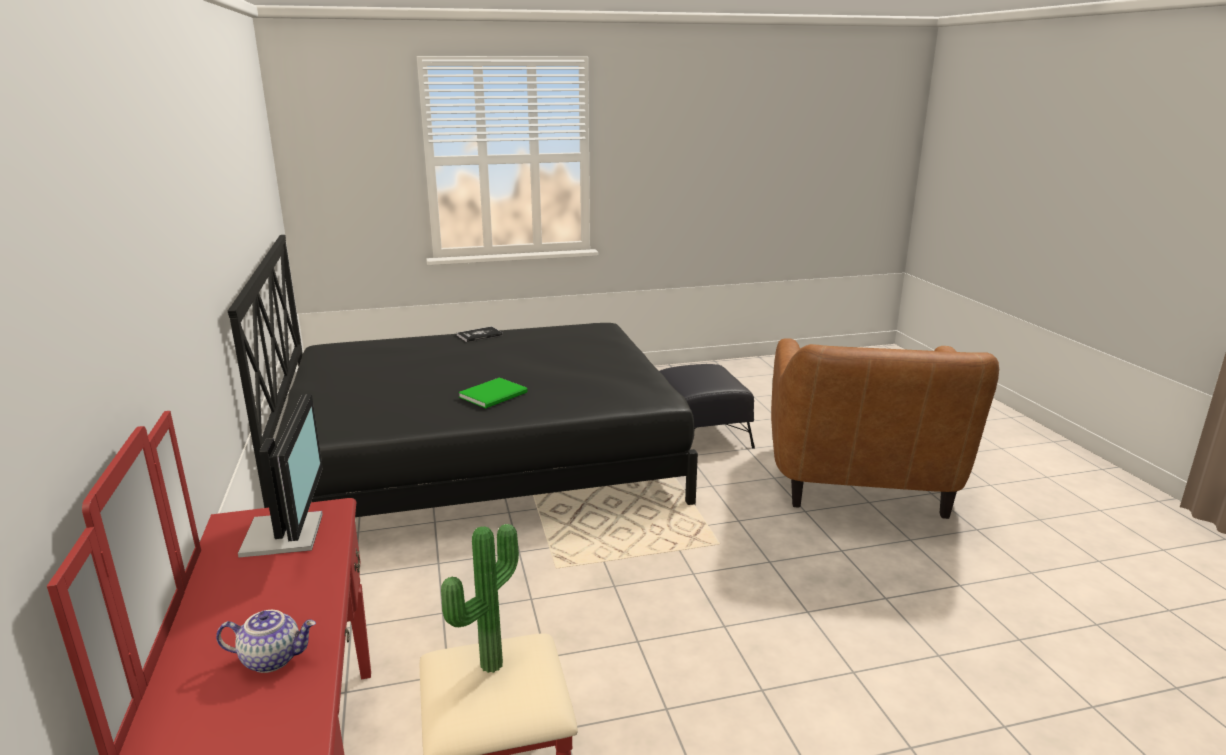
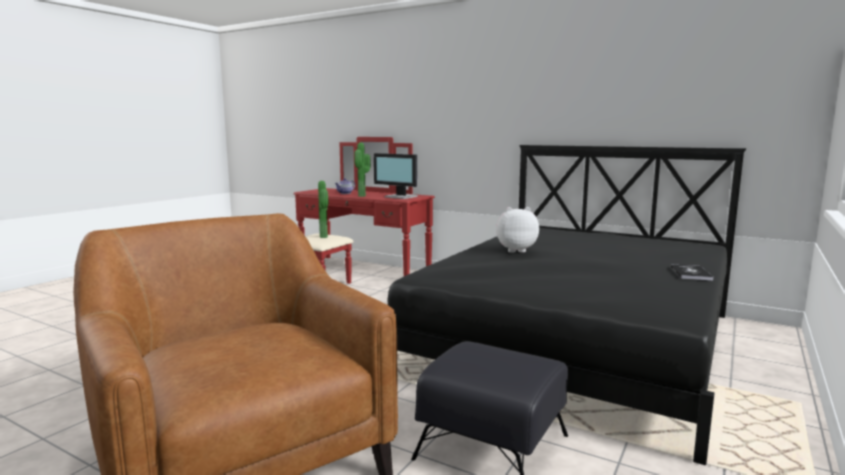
camera: 135 degrees right, 10 degrees down
green book [458,377,528,408] -> plush toy [496,207,539,253]
none -> potted plant [354,142,371,197]

